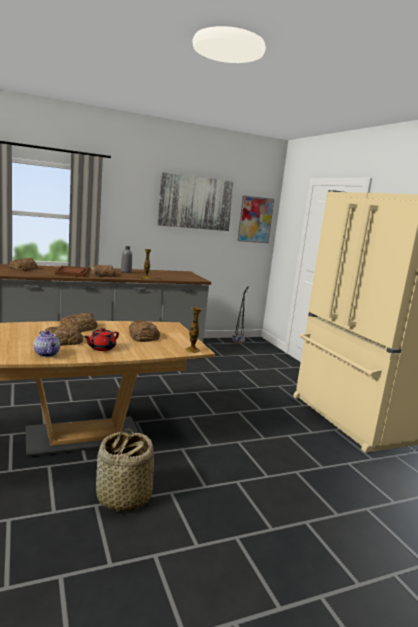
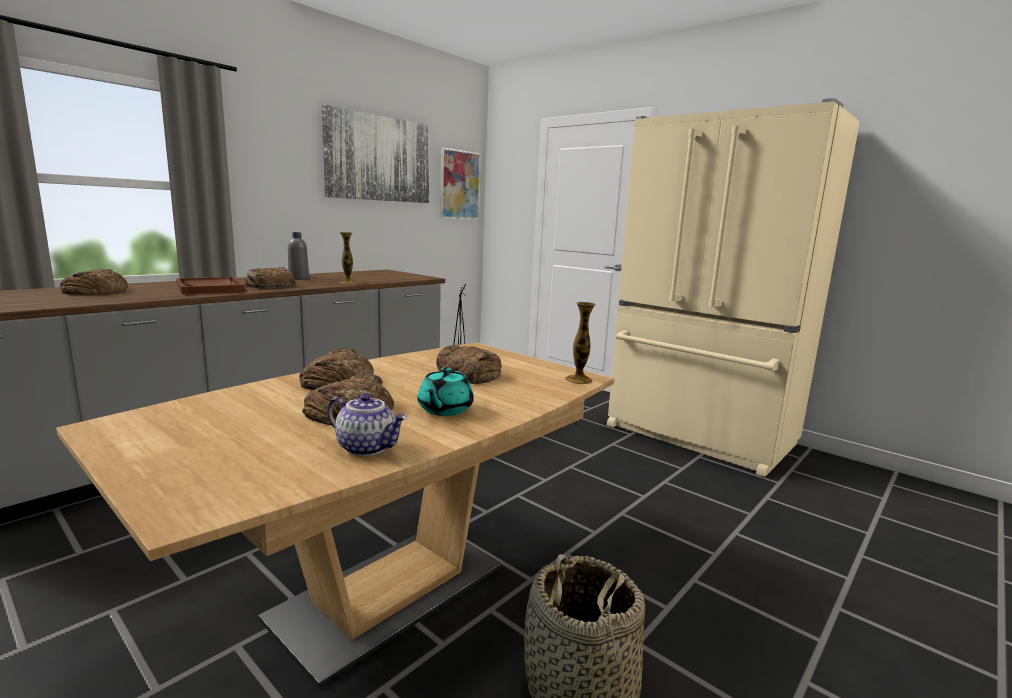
camera: 25 degrees left, 0 degrees up
red teapot [84,328,119,351] -> turquoise teapot [418,367,474,416]

